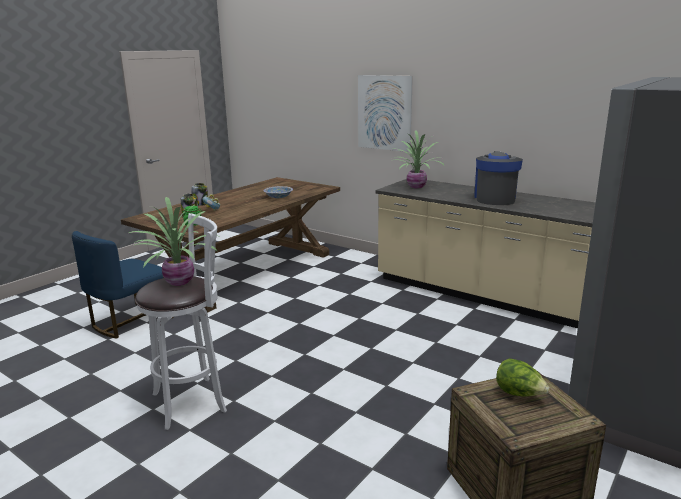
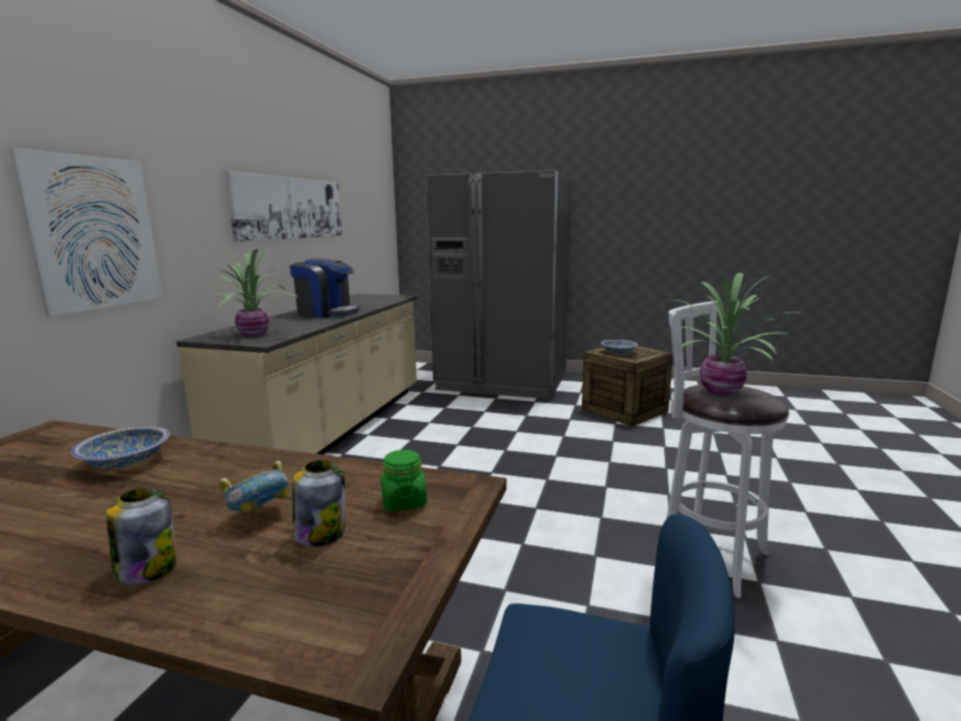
camera: 110 degrees left, 5 degrees down
coffee machine [474,151,523,205] -> coffee machine turned 150 degrees counterclockwise [290,258,360,318]
lettuce [496,358,550,397] -> bowl [601,340,638,354]
none -> picture [225,171,342,242]

